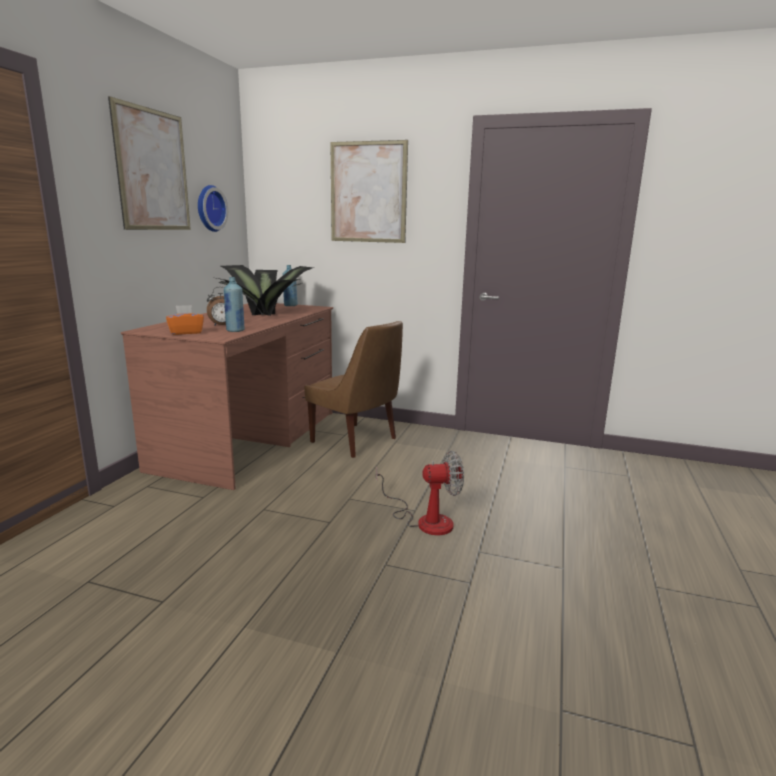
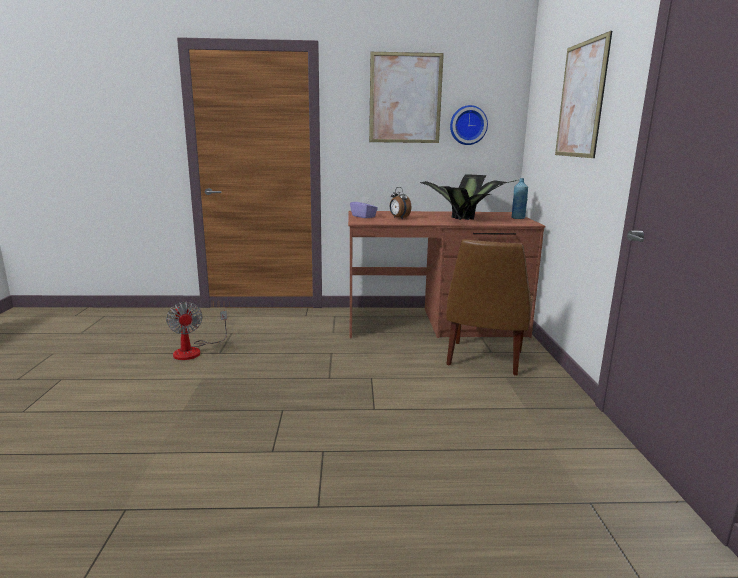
camera: 70 degrees right, 0 degrees up
orange tissue box [166,305,204,335] -> purple tissue box [350,197,378,218]
blue bottle [224,277,245,332] -> none
fan [376,451,464,535] -> fan moved to [166,302,227,360]

